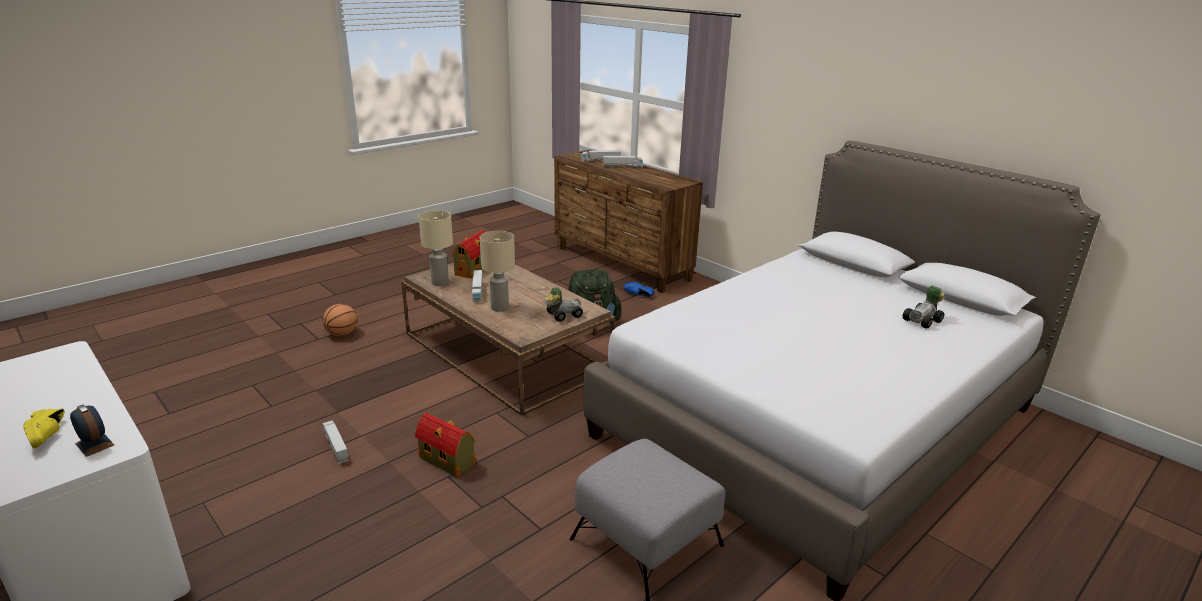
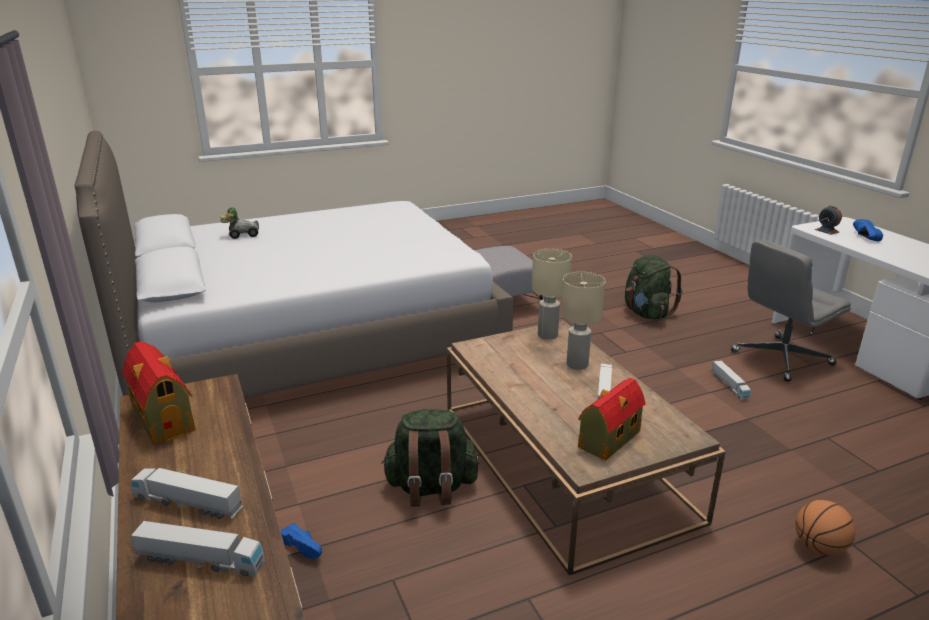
camera: 160 degrees left, 0 degrees up
yellow shoe [23,409,65,449] -> blue shoe [853,219,883,242]
toy house [415,413,475,477] -> toy house moved to [122,341,195,445]
beige table lamp [419,210,453,286] -> beige table lamp moved to [532,249,572,339]
toy car [543,287,583,322] -> none
none -> green backpack [625,255,683,320]
none -> grey office chair [731,240,851,382]

